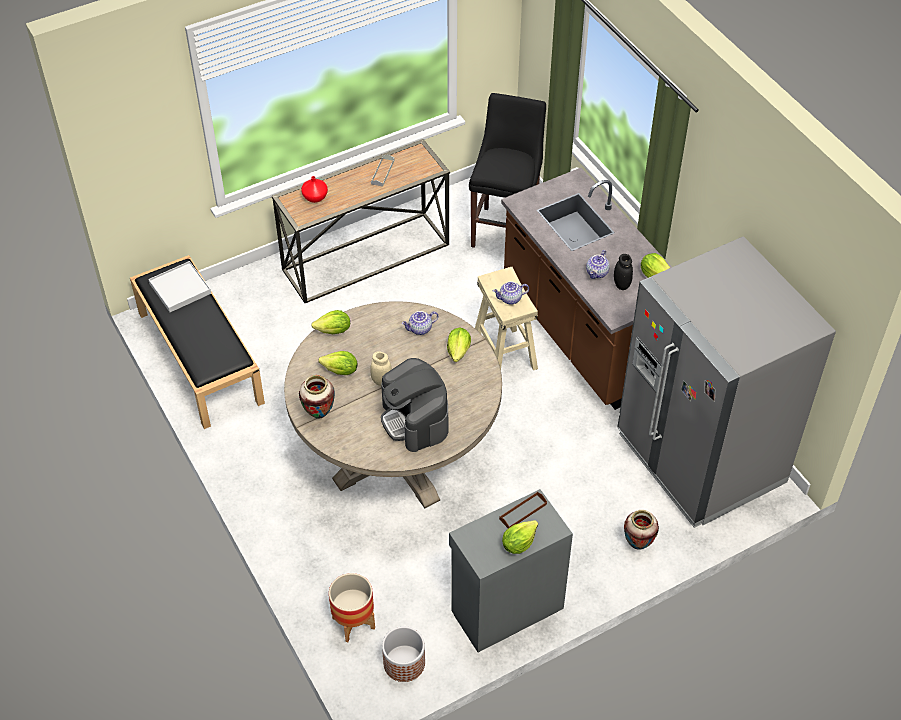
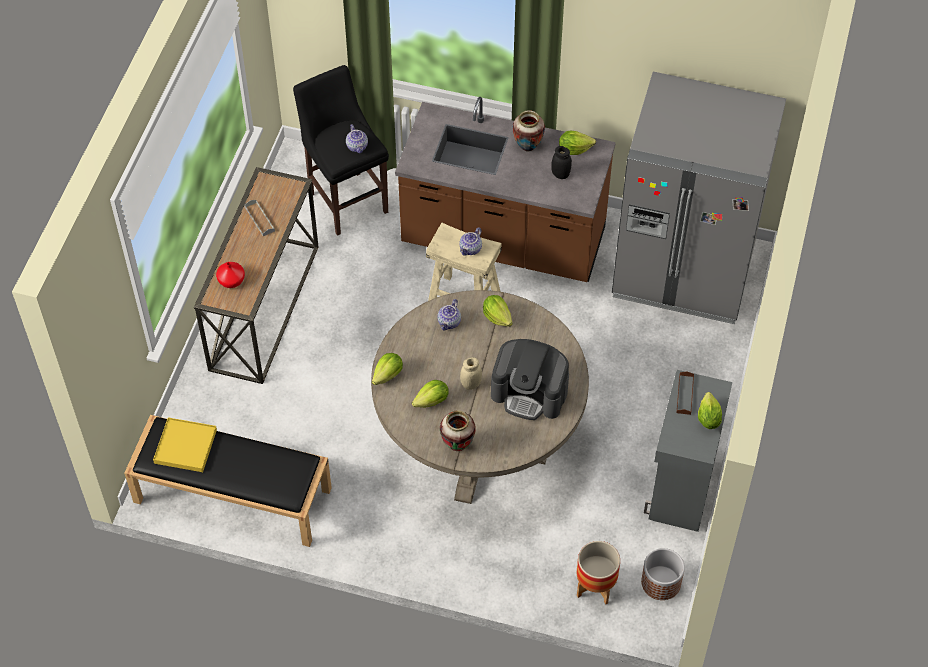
camera: 45 degrees left, 5 degrees up
white tray [148,261,211,312] -> yellow tray [153,417,217,472]
teapot [586,250,610,279] -> teapot moved to [346,124,368,153]
vase [624,510,659,550] -> vase moved to [513,110,545,152]

